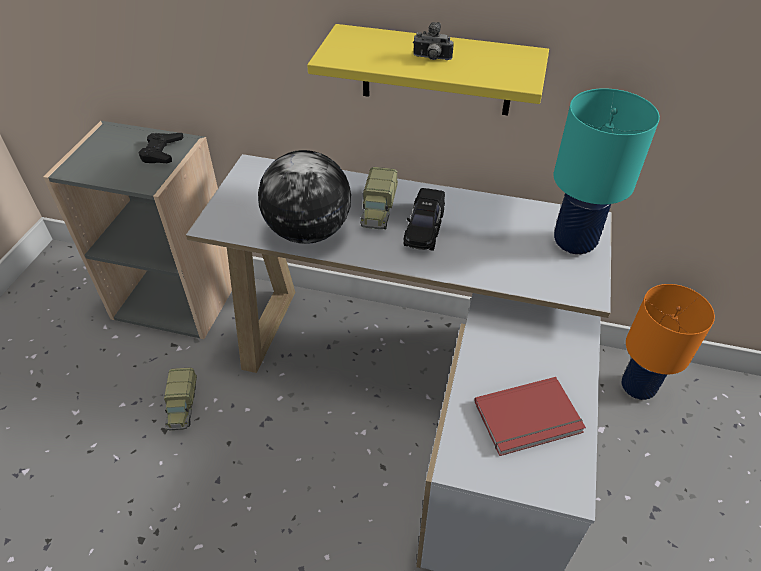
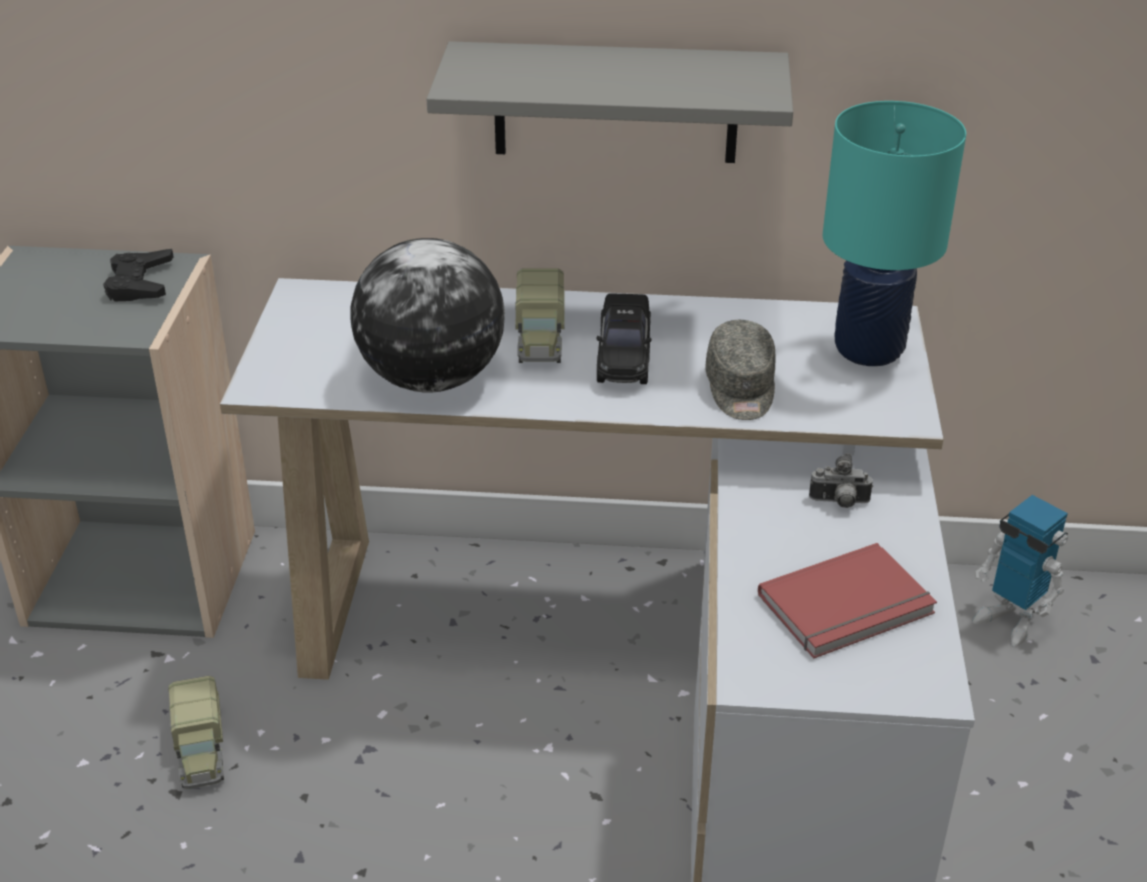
camera: 10 degrees left, 10 degrees down
yellow shelf [307,24,549,116] -> grey shelf [427,41,793,163]
camera [413,22,454,60] -> camera moved to [809,453,873,508]
orange table lamp [622,284,715,400] -> toy robot [973,495,1068,647]
none -> grey cap [705,320,775,420]

